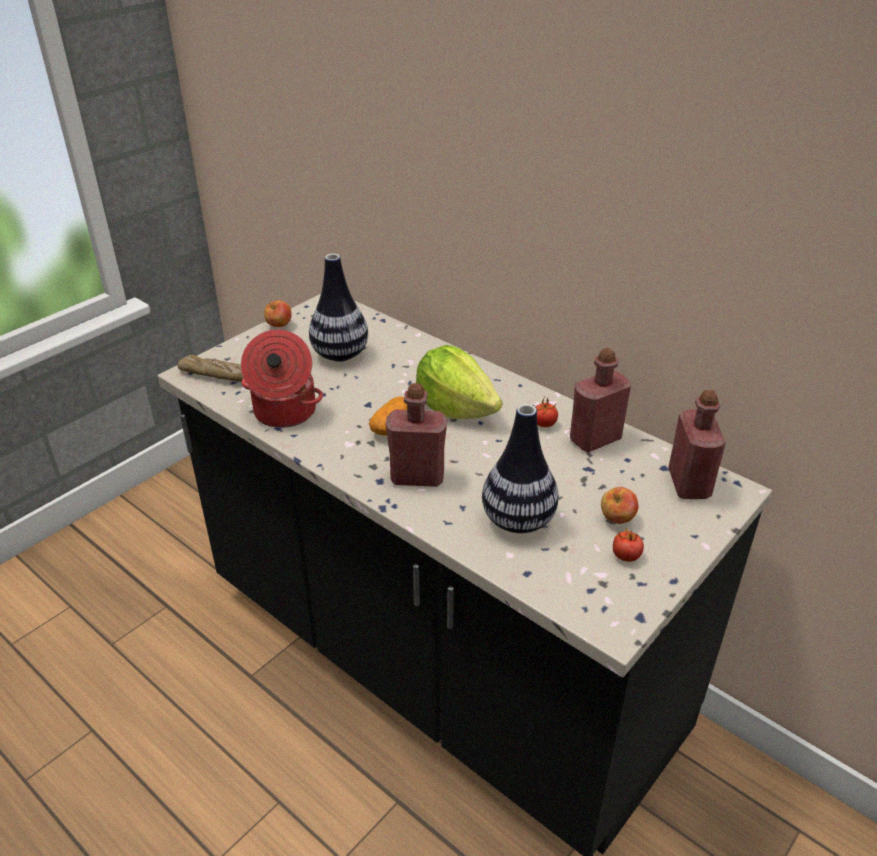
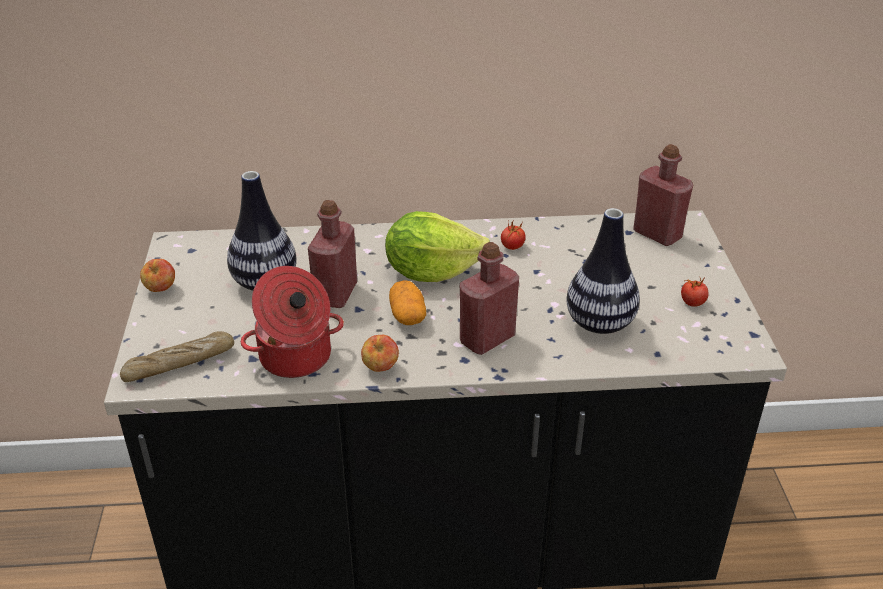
camera: 45 degrees left, 0 degrees up
red bottle [570,348,631,452] -> red bottle moved to [308,200,357,308]
apple [601,487,639,524] -> apple moved to [361,335,399,372]

